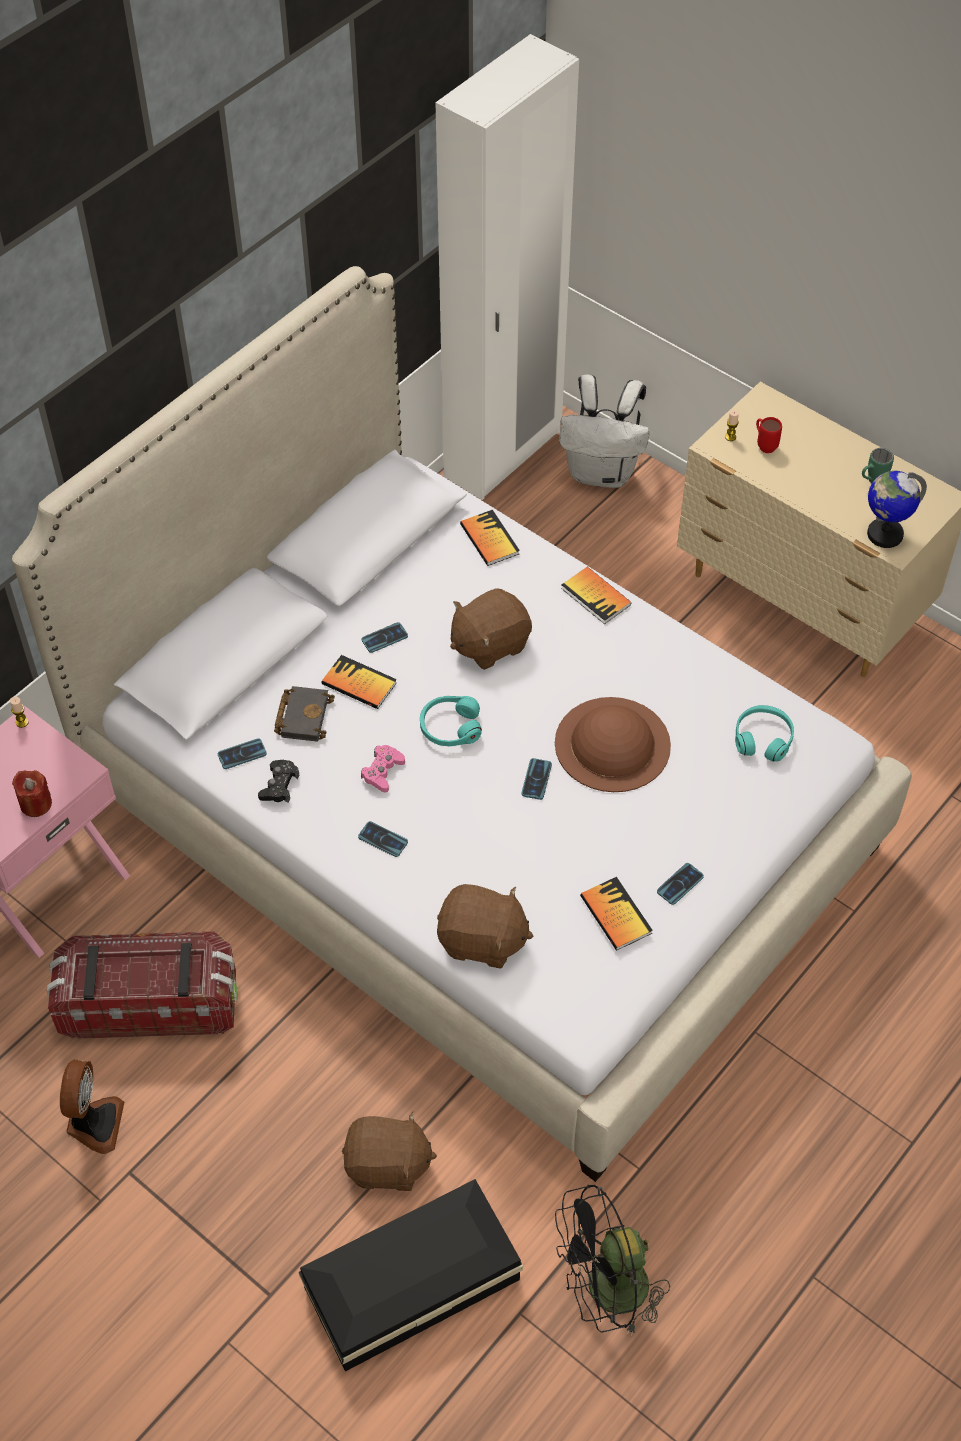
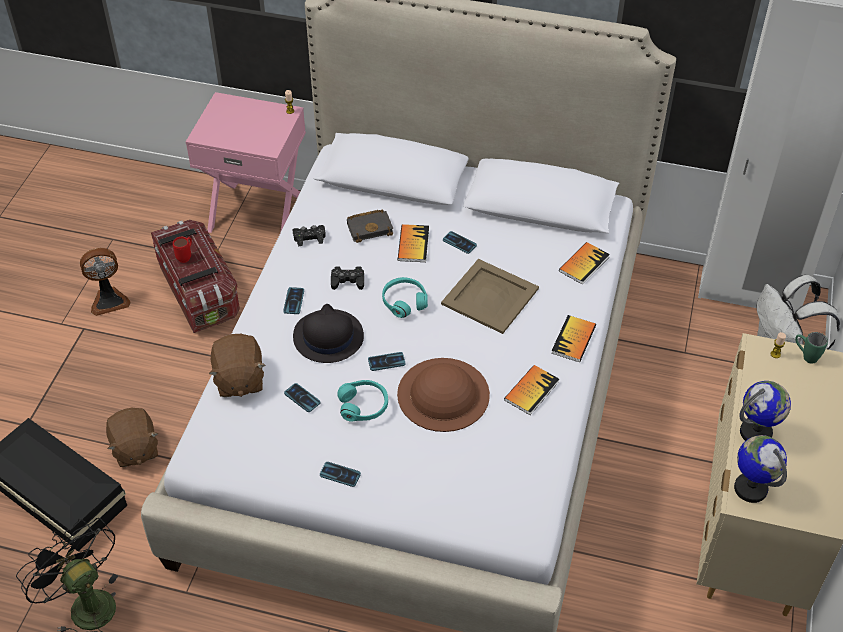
camera: 65 degrees right, 5 degrees down
red candle [12,770,52,817] -> none
phone [218,738,267,769] -> phone moved to [284,383,320,412]
pink game controller [361,745,405,792] -> black game controller [331,267,364,290]
brown plush toy [450,588,532,670] -> beige tray [441,259,539,334]
book [580,877,653,951] -> book moved to [504,365,559,415]
turquoise headphones [735,705,794,762] -> turquoise headphones moved to [338,380,388,422]
red mug [756,417,782,453] -> red mug moved to [173,237,192,263]
green mug [862,448,894,483] -> green mug moved to [795,332,828,364]
none -> black hat [293,304,364,363]
none -> globe [739,381,791,441]

